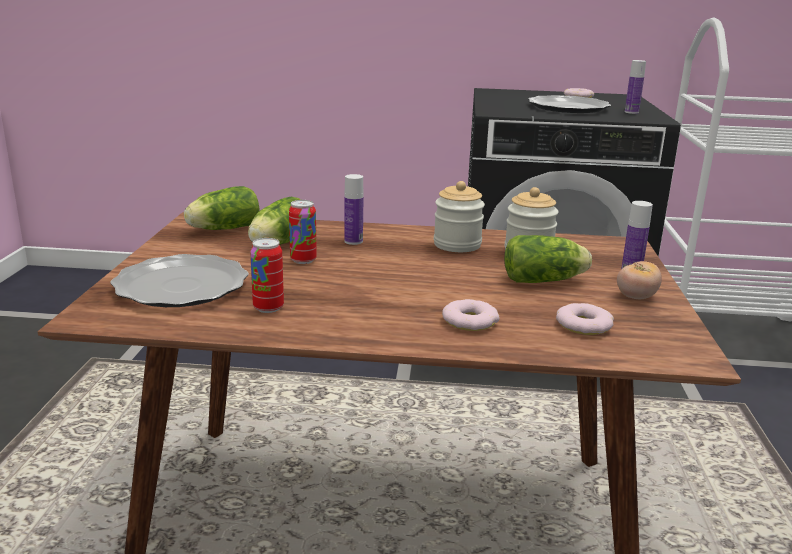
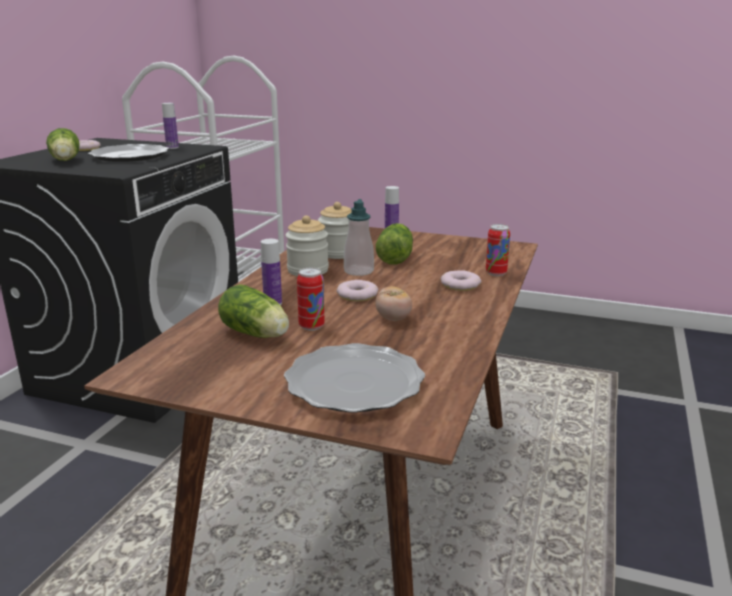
camera: 75 degrees left, 0 degrees up
lettuce [184,186,259,230] -> lettuce moved to [46,128,80,161]
can [250,238,284,313] -> can moved to [486,224,510,276]
donut [556,303,614,335] -> donut moved to [337,280,378,301]
tomato [617,261,662,299] -> tomato moved to [376,286,412,321]
none -> soap dispenser [344,199,374,276]

